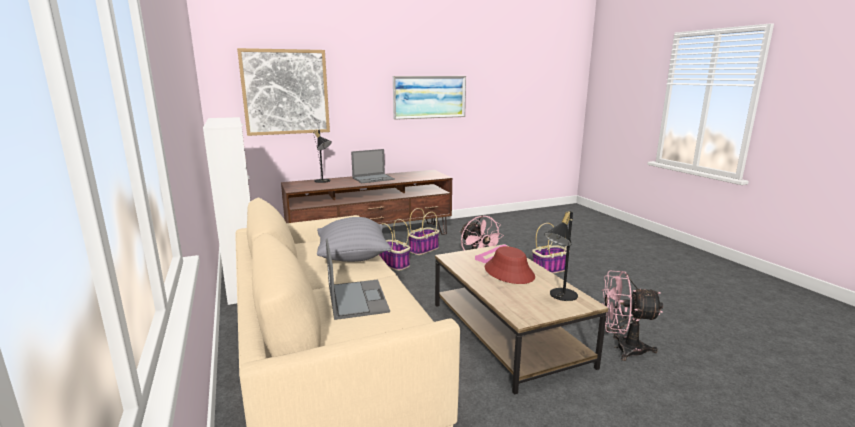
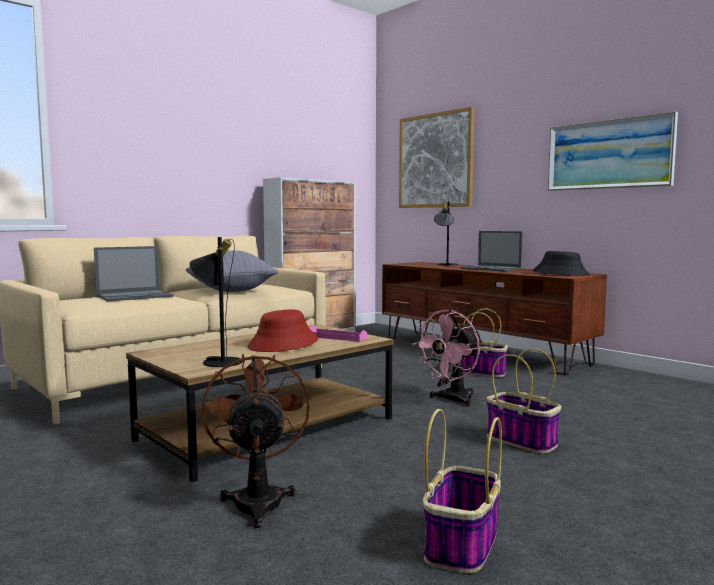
camera: 70 degrees right, 10 degrees down
basket [379,219,411,271] -> basket moved to [423,409,502,573]
pink fan [602,271,663,361] -> brown fan [202,354,310,528]
none -> black hat [532,251,590,276]

